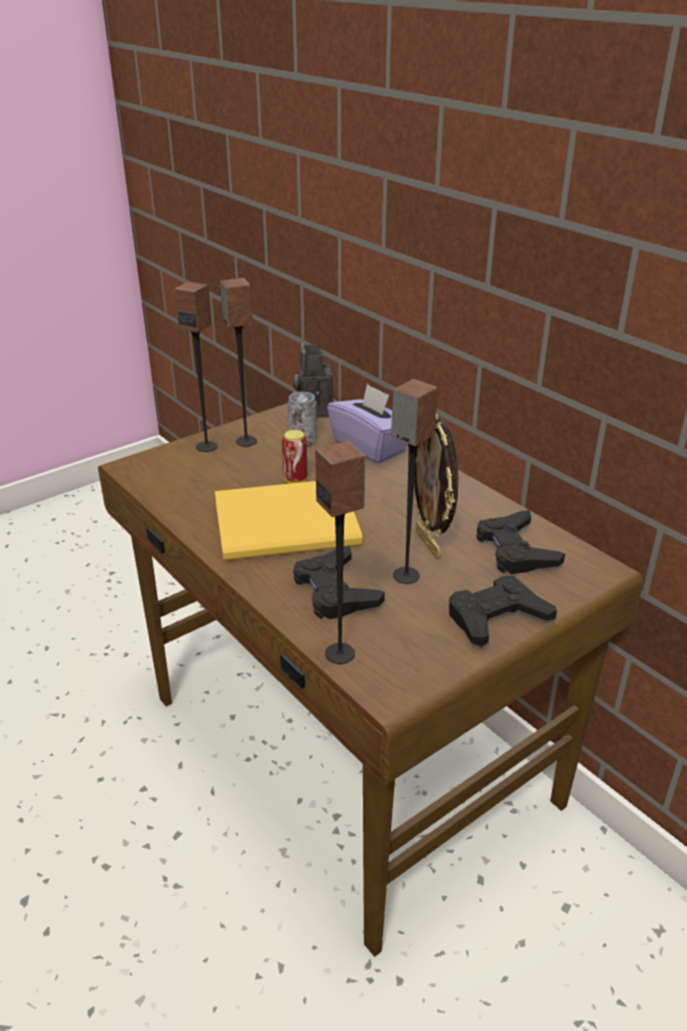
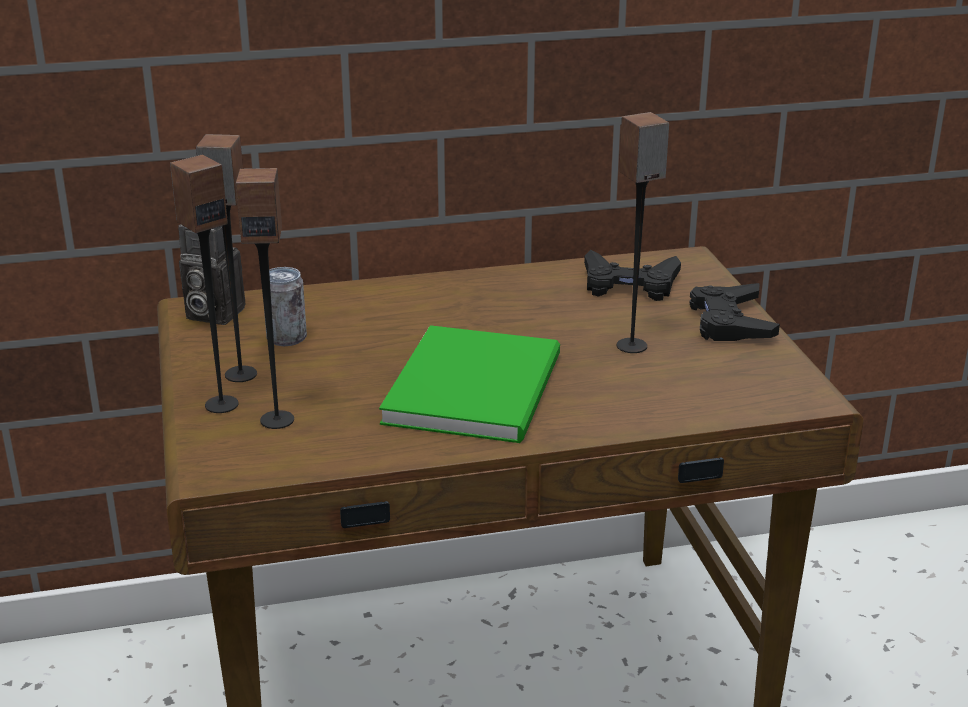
camera: 65 degrees left, 5 degrees down
yellow book [215,481,362,561] -> green book [379,325,560,443]
can [282,430,307,484] -> none
black game controller [293,546,385,619] -> none
speaker [315,441,365,664] -> speaker moved to [236,168,294,429]
purple tissue box [327,384,408,464] -> none
picture frame [414,413,458,559] -> none

